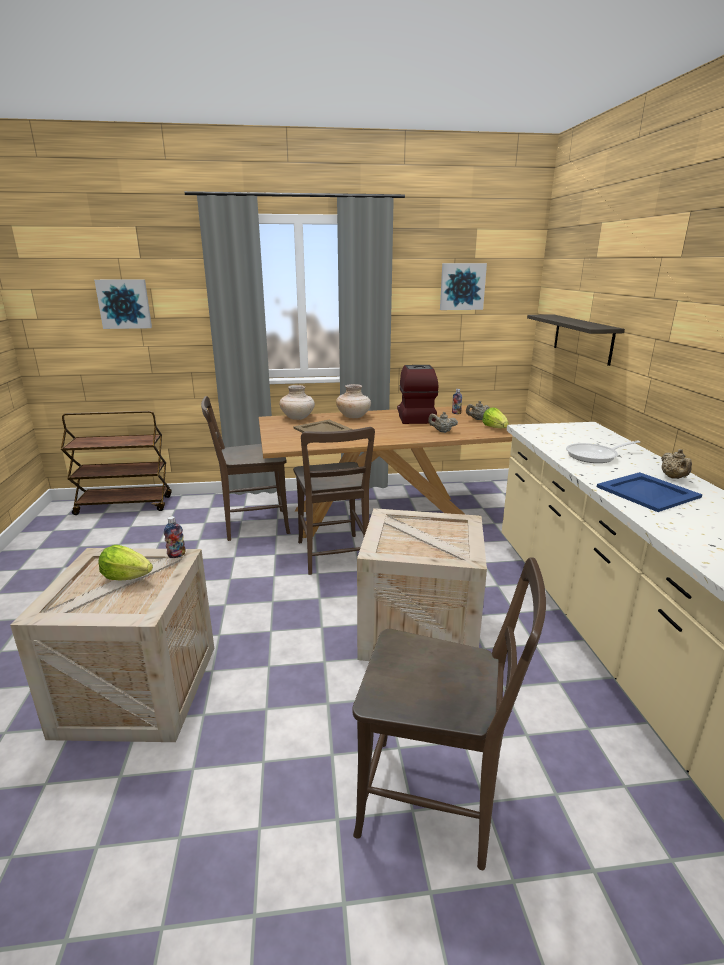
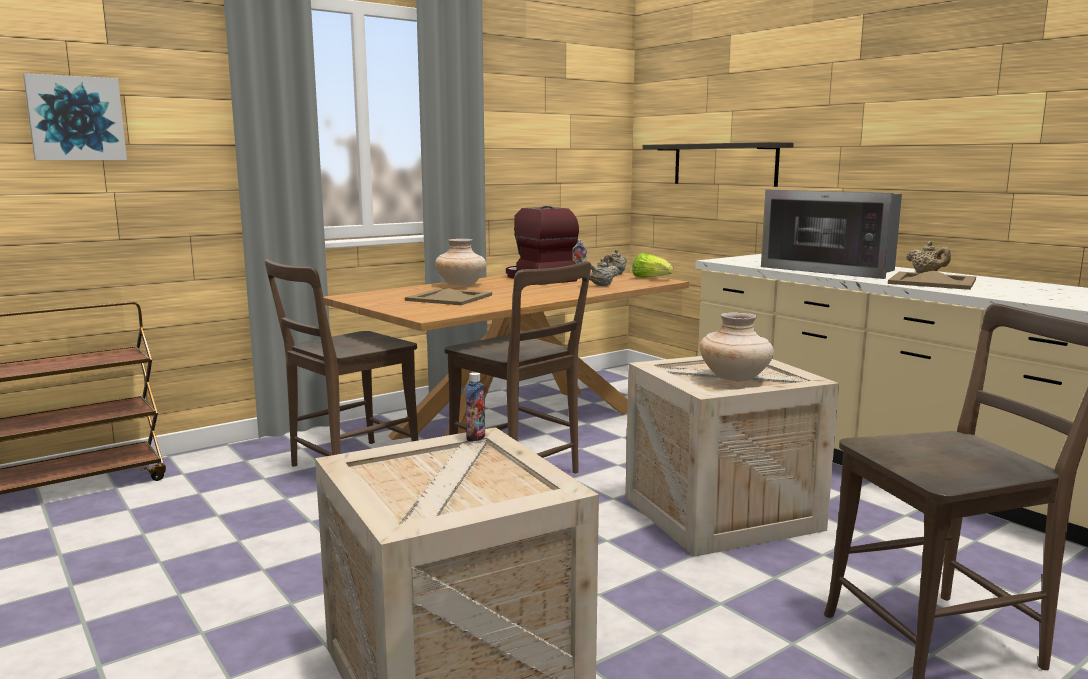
camera: 30 degrees left, 10 degrees down
lettuce [98,545,153,580] -> none
beige vase [279,385,315,420] -> beige vase moved to [700,312,774,382]
picture [440,263,487,310] -> none
frying pan [566,440,640,463] -> microwave [761,190,902,279]
blue tray [597,472,702,512] -> beige tray [888,270,976,290]

